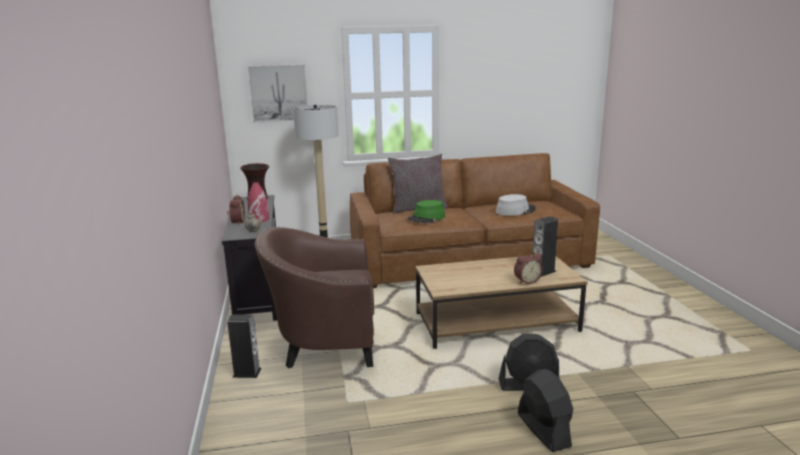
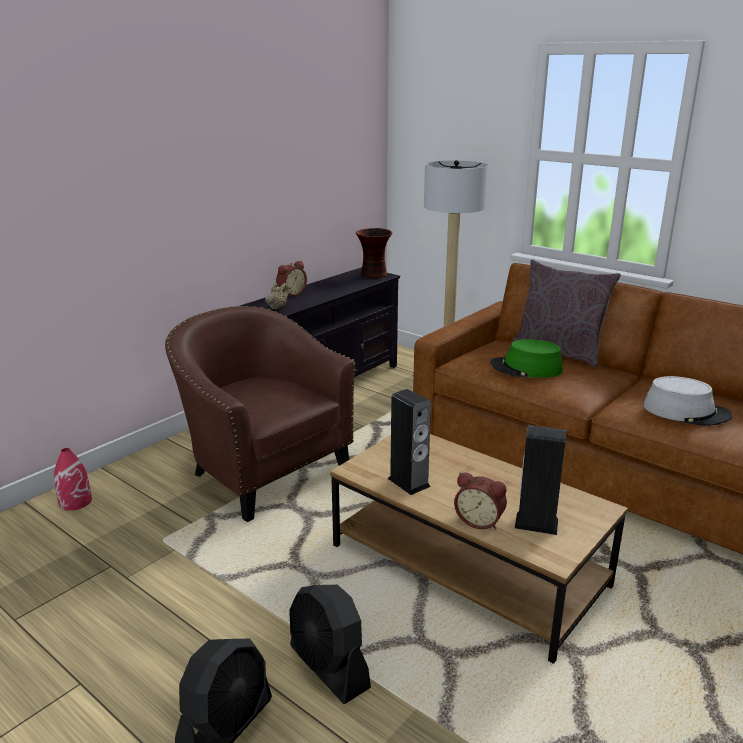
camera: 50 degrees right, 5 degrees up
speaker [227,314,261,378] -> speaker moved to [388,389,431,495]
picture [248,64,308,123] -> none
red vase [248,182,269,222] -> red vase moved to [54,448,92,511]

